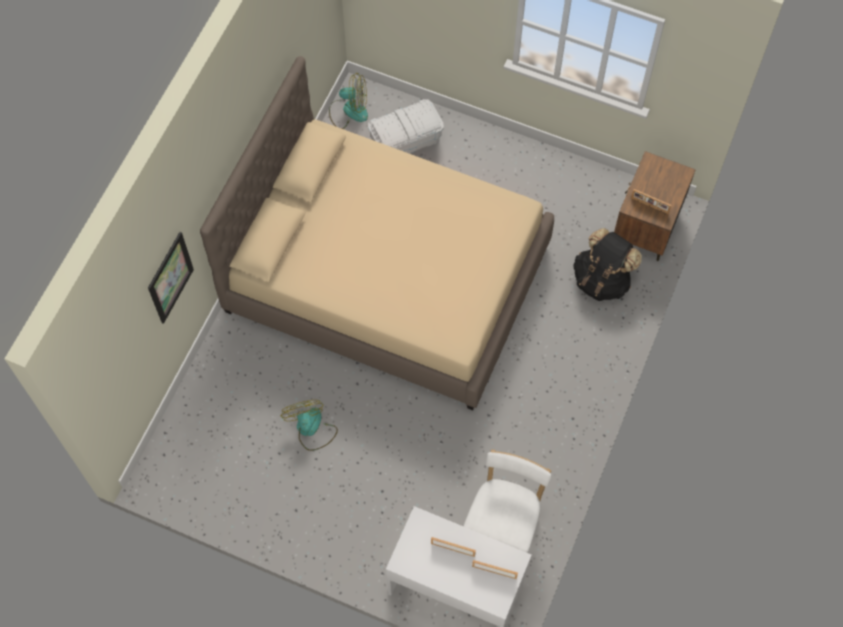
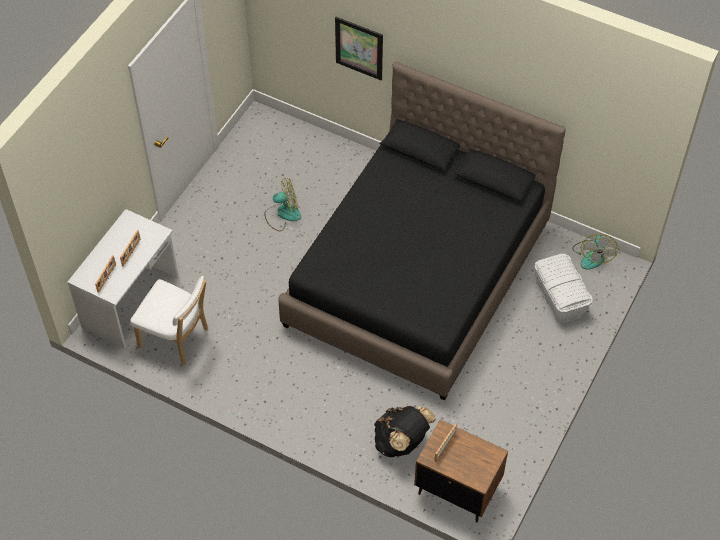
camera: 95 degrees right, 10 degrees down
beige bed [200,56,554,410] -> black bed [278,62,566,401]

